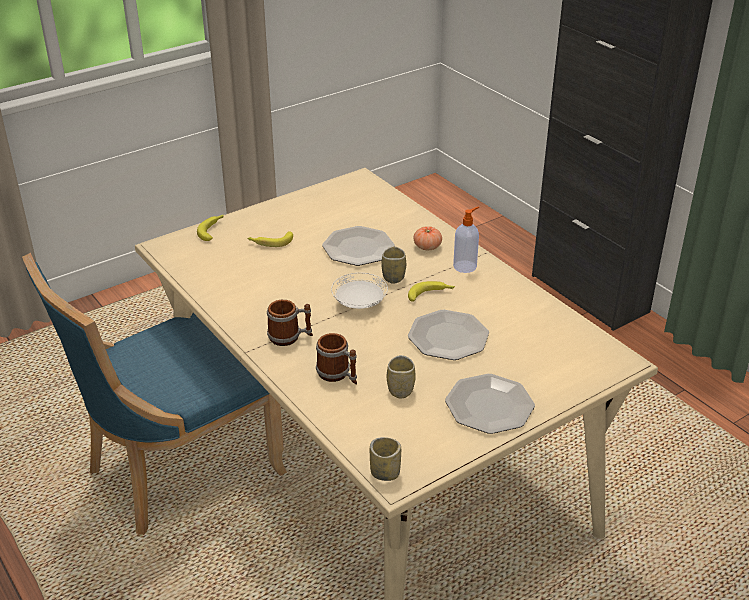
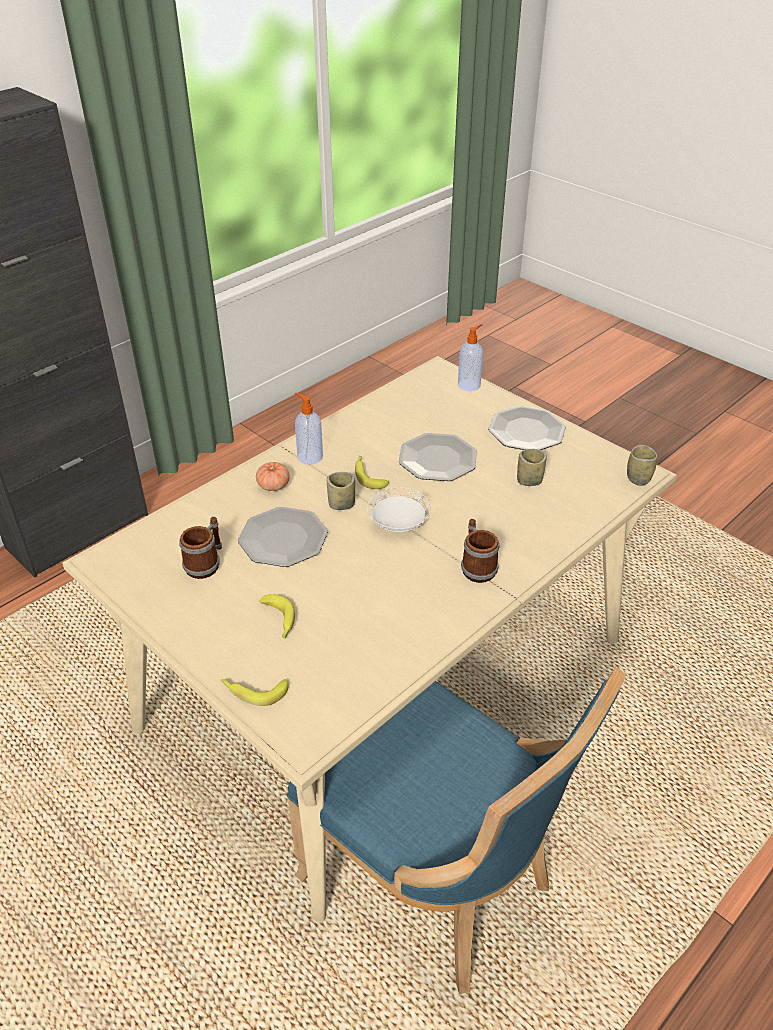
camera: 100 degrees left, 5 degrees up
mug [316,333,357,384] -> mug moved to [179,517,222,579]
none -> soap dispenser [458,324,483,391]

